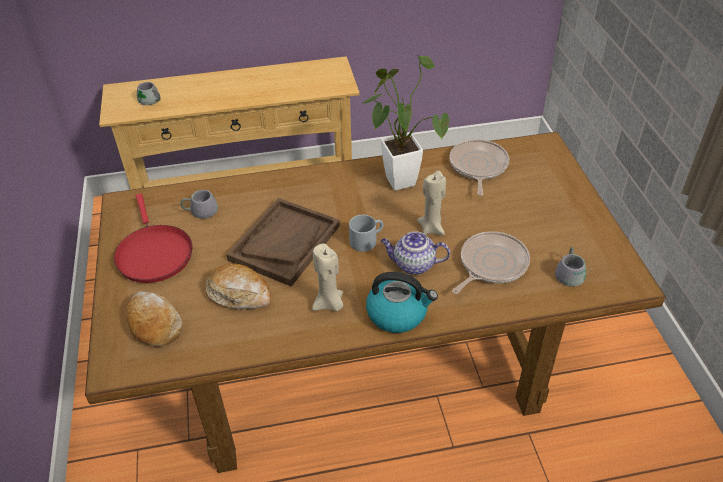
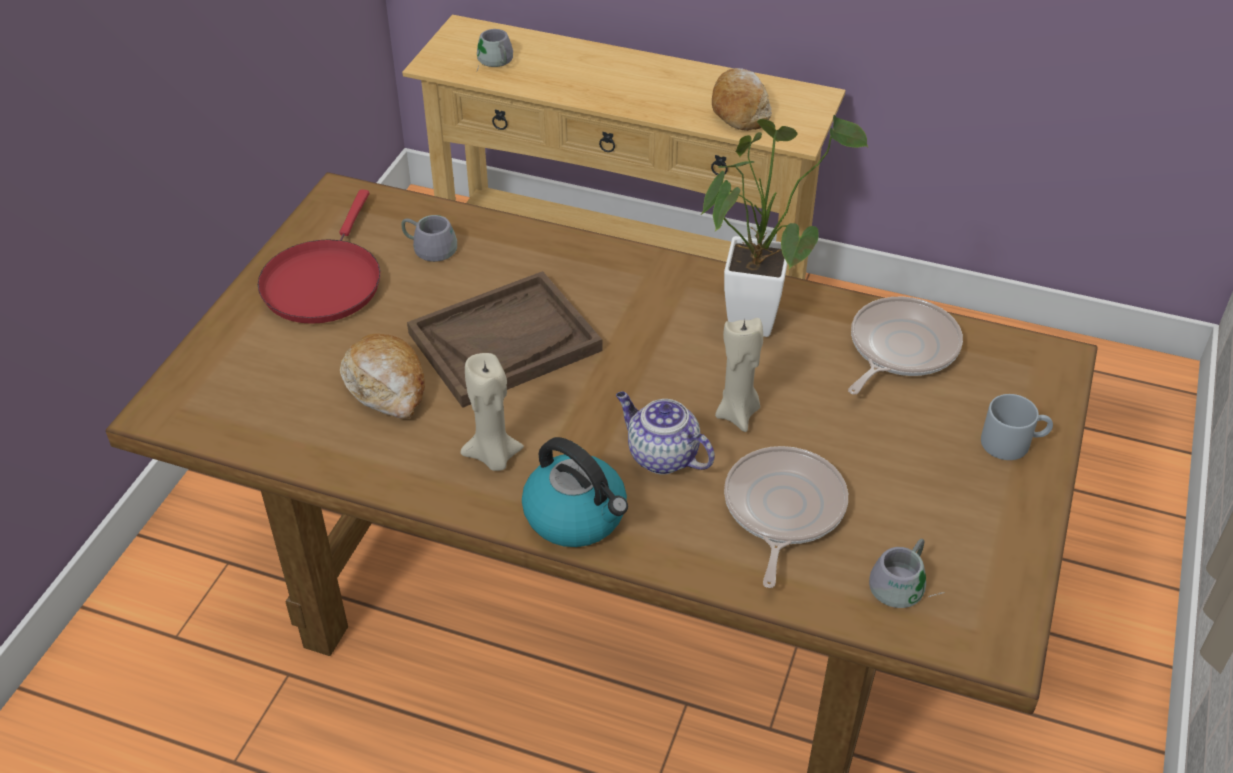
camera: 30 degrees right, 0 degrees up
bread [126,291,182,347] -> bread moved to [712,68,772,131]
grey mug [349,215,384,252] -> grey mug moved to [981,394,1053,460]
frying pan [452,231,530,294] -> frying pan turned 60 degrees counterclockwise [724,446,848,588]

